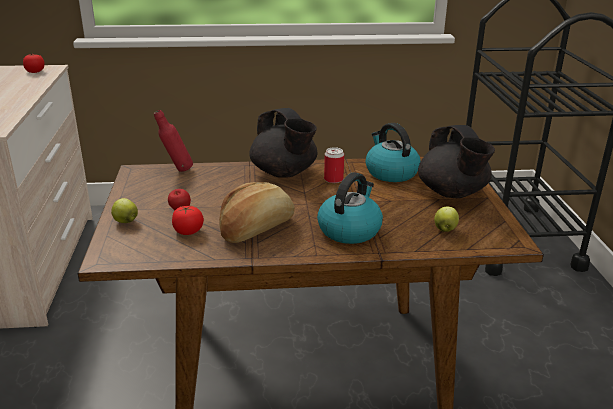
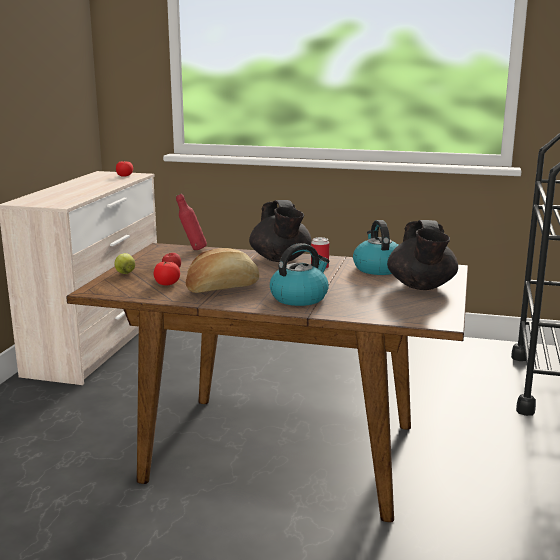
camera: 20 degrees right, 10 degrees down
apple [434,207,459,232] -> none

